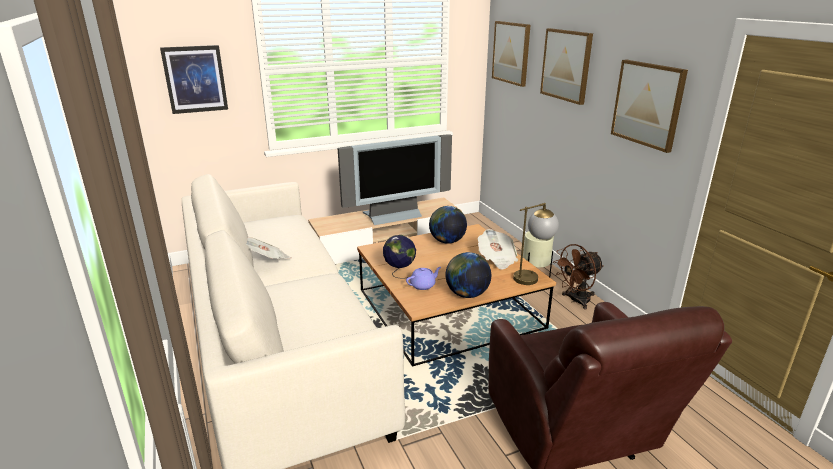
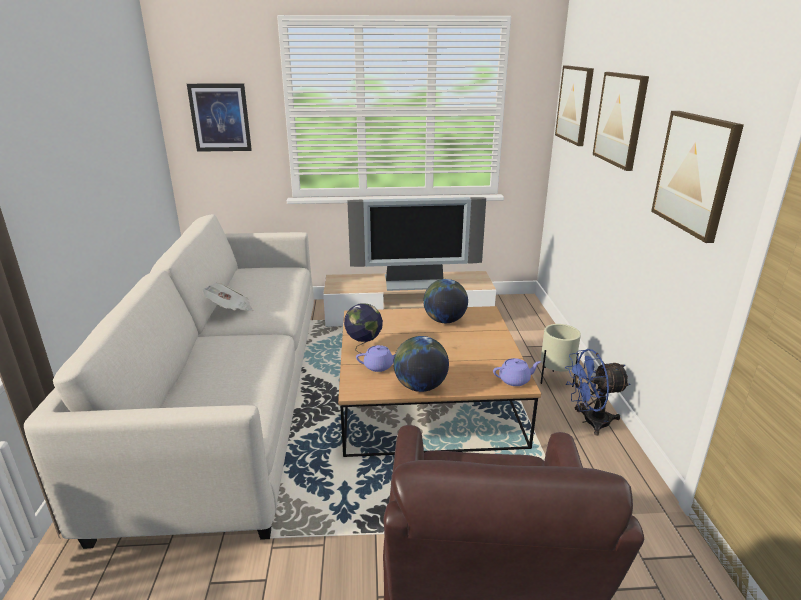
camera: 20 degrees right, 0 degrees up
newspaper [478,229,518,270] -> none
table lamp [513,203,559,285] -> purple teapot [493,358,541,386]
brown fan [553,244,604,309] -> blue fan [565,349,630,436]

